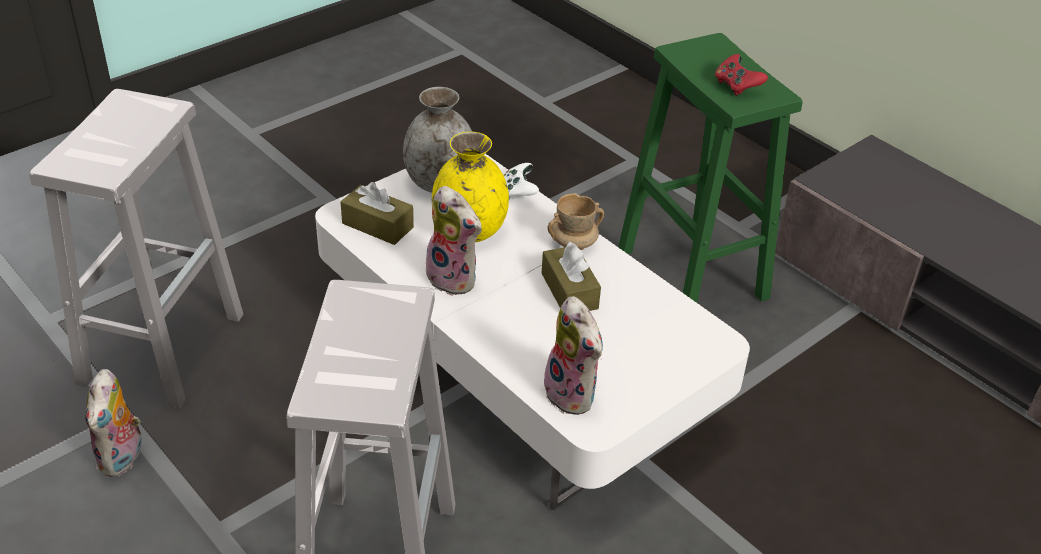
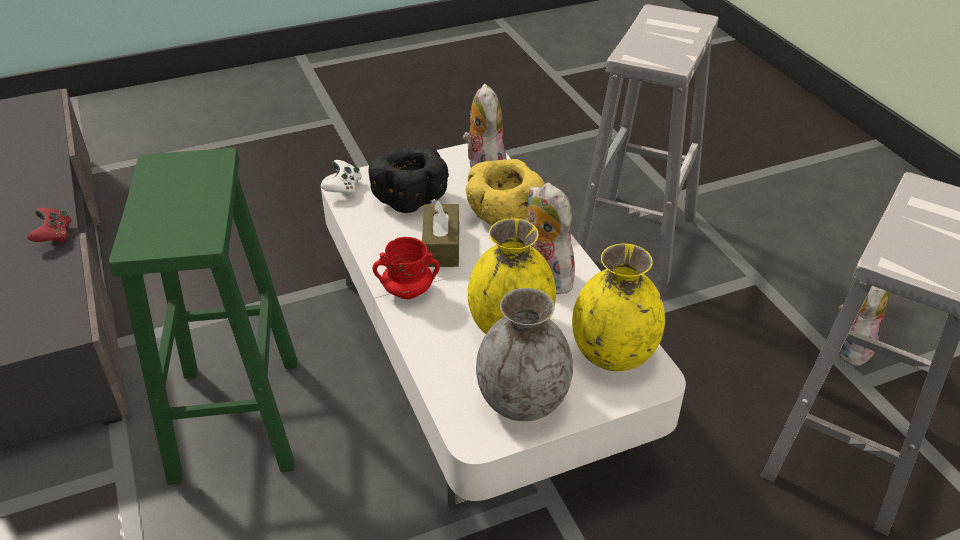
camera: 160 degrees left, 0 degrees up
brown tissue box [340,182,414,245] -> yellow vase [572,244,665,371]
white game controller [503,163,539,200] -> white game controller moved to [320,160,362,197]
beige mug [548,193,604,250] -> red mug [373,237,440,299]
red game controller [715,54,768,96] -> red game controller moved to [28,208,71,243]
none -> black bowl [369,147,449,213]
none -> yellow bowl [466,159,544,226]

